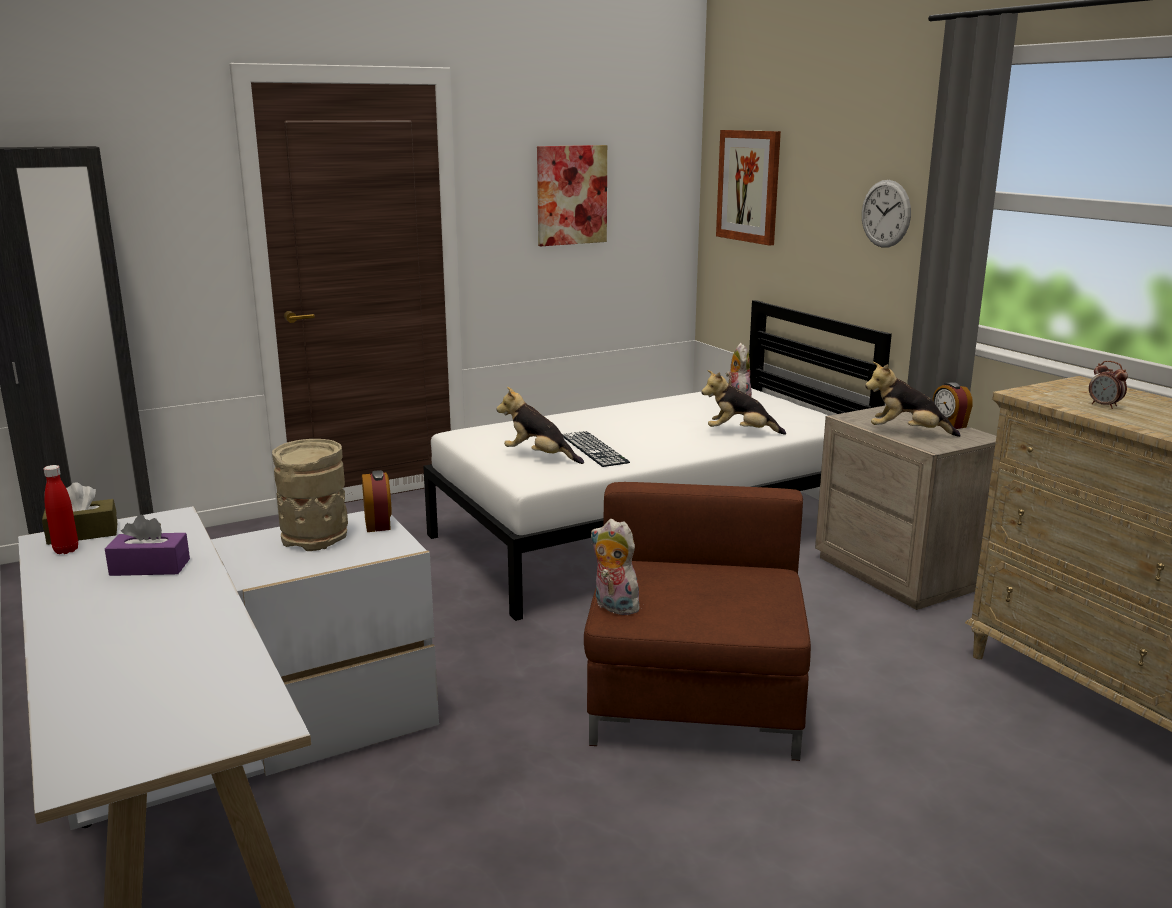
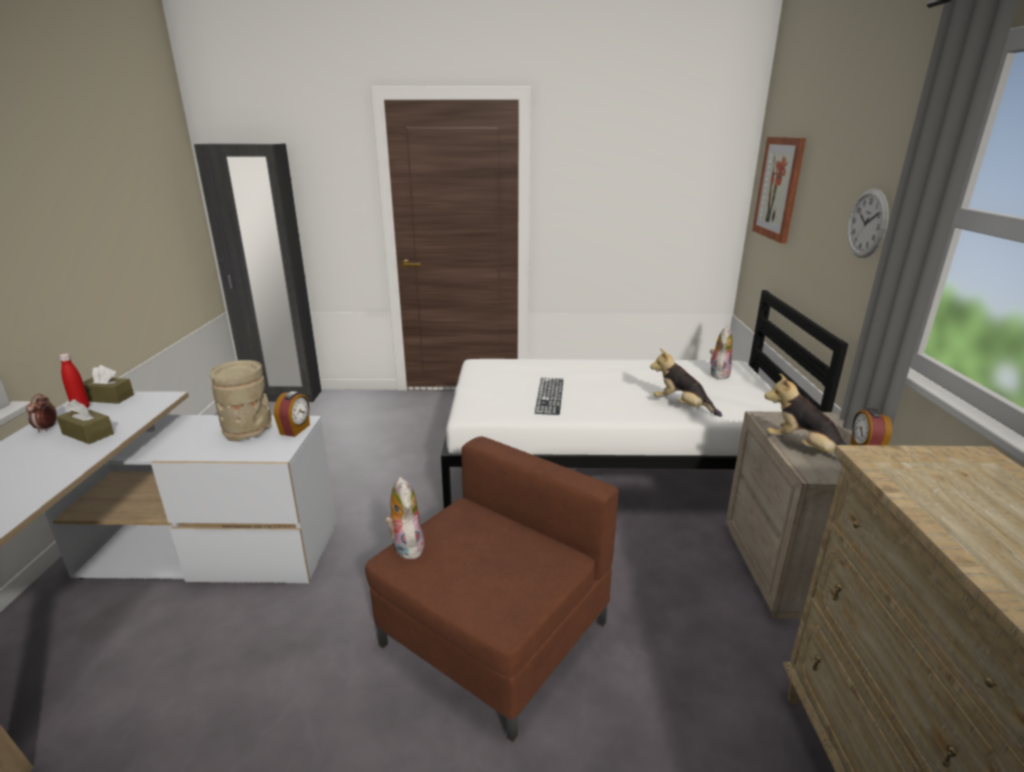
camera: 30 degrees right, 5 degrees up
purple tissue box [105,515,190,576] -> brown tissue box [56,399,114,444]
plush toy [497,387,584,464] -> none
picture [537,145,607,246] -> none
alarm clock [1089,361,1128,409] -> alarm clock moved to [26,394,57,433]

